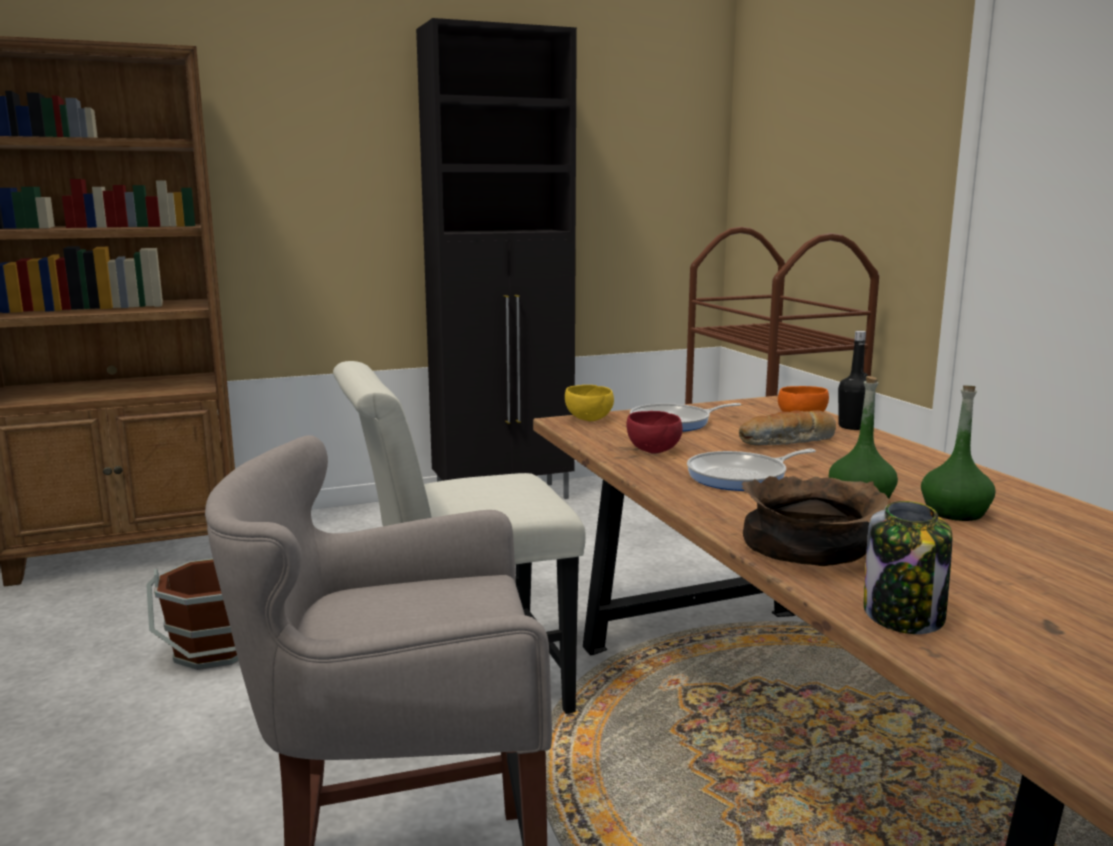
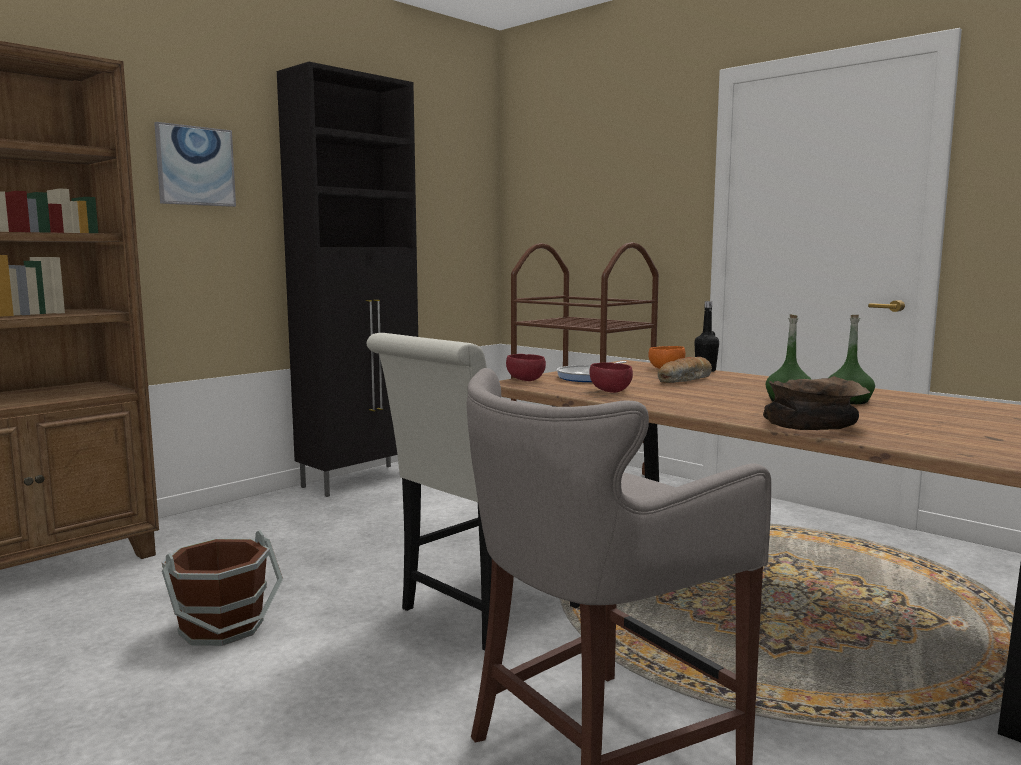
camera: 25 degrees left, 5 degrees down
yellow bowl [565,385,614,421] -> red bowl [506,354,546,381]
frying pan [687,449,816,491] -> none
jar [864,501,952,634] -> none
none -> picture [154,122,236,207]

